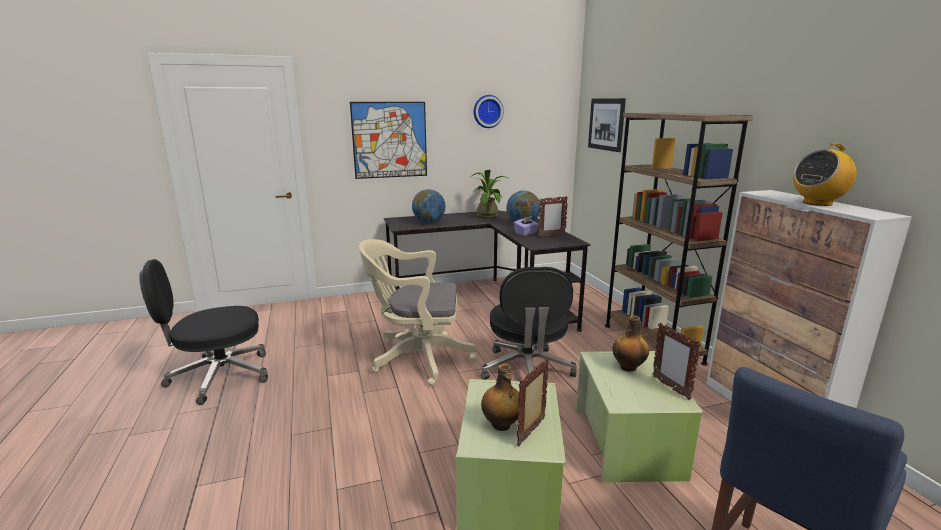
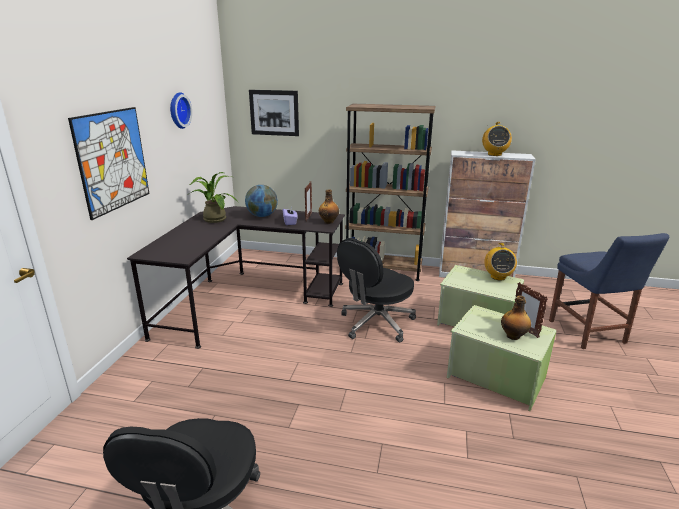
camera: 60 degrees left, 5 degrees up
beige office chair [359,239,477,386] -> none
globe [412,189,445,223] -> none
black office chair [481,267,577,380] -> black office chair turned 105 degrees clockwise [337,238,416,343]
bottle [612,315,649,372] -> bottle moved to [319,190,339,224]
picture frame [653,323,701,400] -> radio [484,243,517,281]

